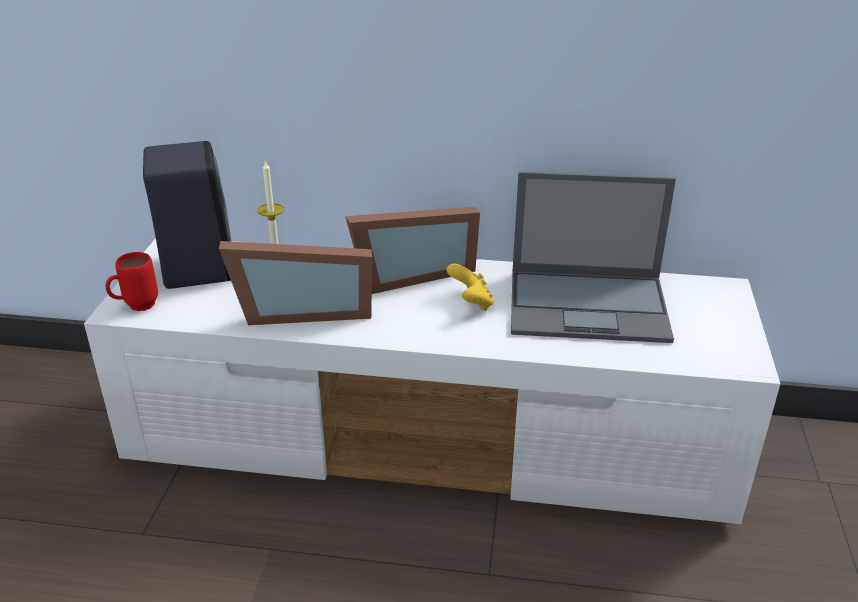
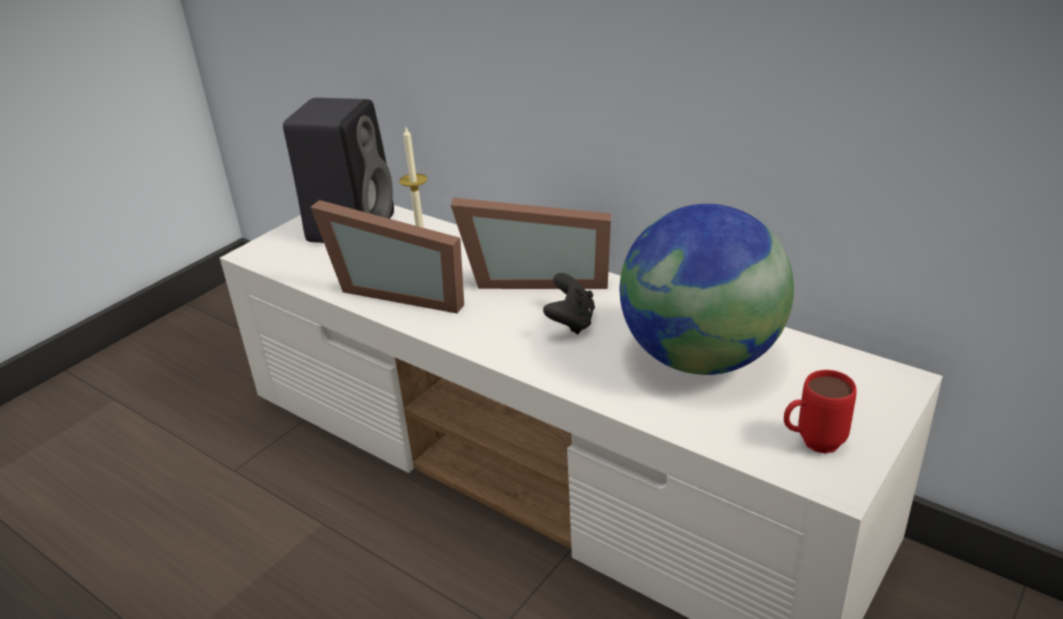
camera: 30 degrees right, 0 degrees up
red mug [106,252,158,311] -> red mug moved to [784,370,857,453]
yellow game controller [446,263,494,311] -> black game controller [543,273,595,334]
laptop [511,171,676,343] -> globe [620,204,794,375]

